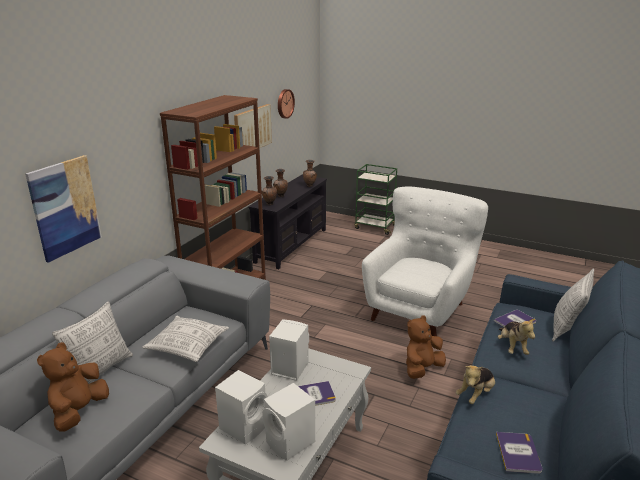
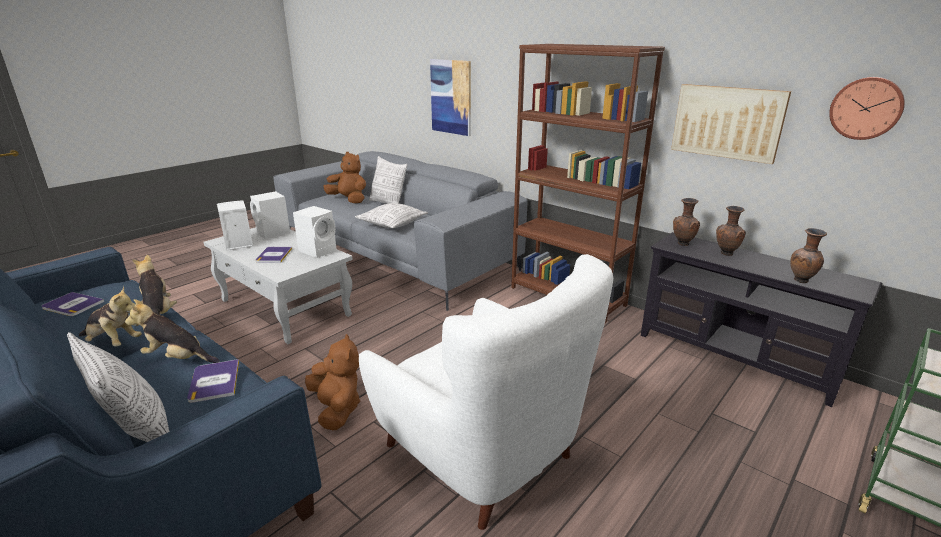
camera: 105 degrees right, 0 degrees up
none -> plush toy [79,286,142,347]

